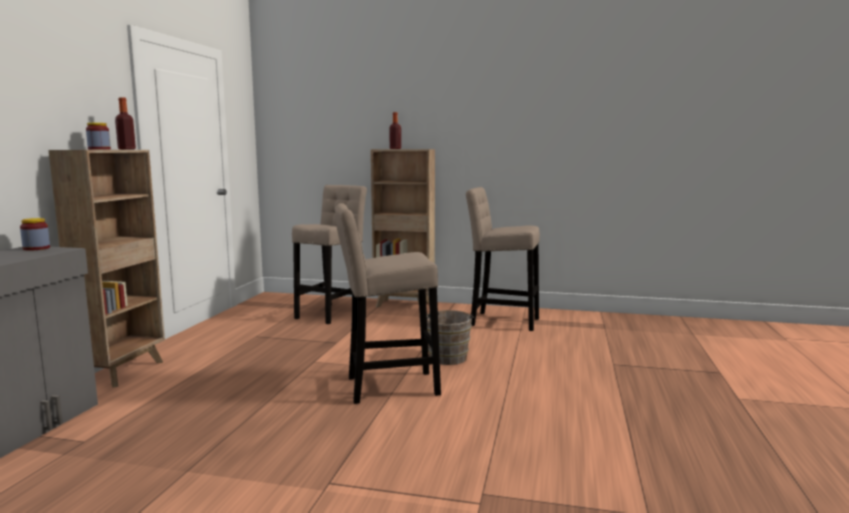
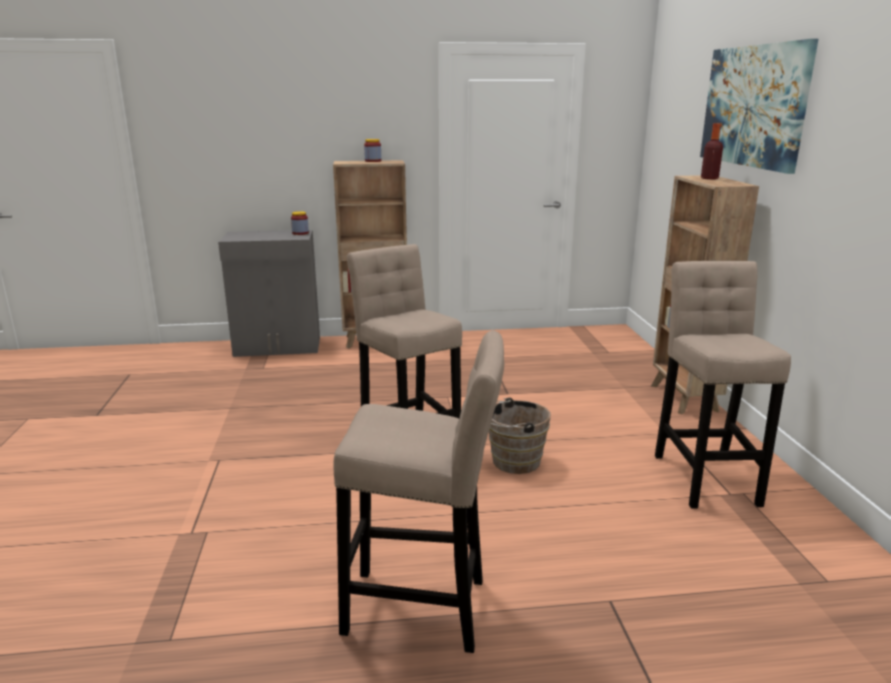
camera: 70 degrees right, 10 degrees up
bottle [115,97,136,149] -> none
beige stool [292,185,367,324] -> beige stool moved to [333,330,504,653]
none -> picture [700,39,818,174]

